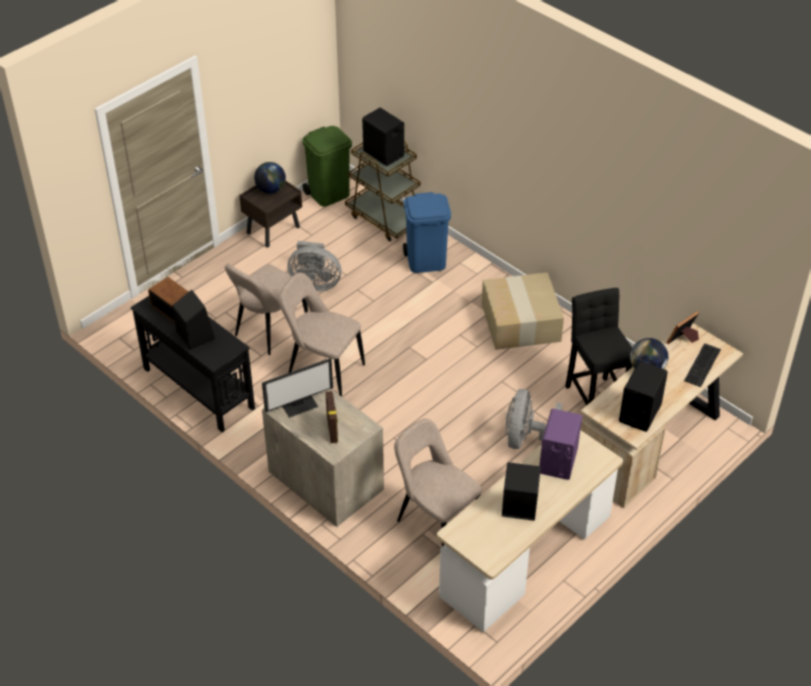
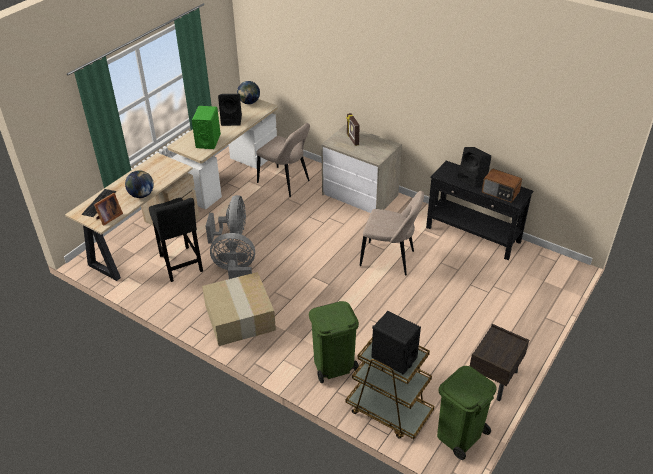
camera: 170 degrees right, 5 degrees down
beige chair [225,263,308,355] -> none
globe [254,162,286,194] -> globe moved to [237,81,260,104]
monitor [262,358,333,418] -> none
grey fan [287,241,341,292] -> grey fan moved to [210,233,255,279]
blue trash can [403,192,451,273] -> green trash can [309,301,359,383]
purple speaker [539,409,582,480] -> green speaker [192,106,221,149]
black speaker [619,361,668,432] -> none

